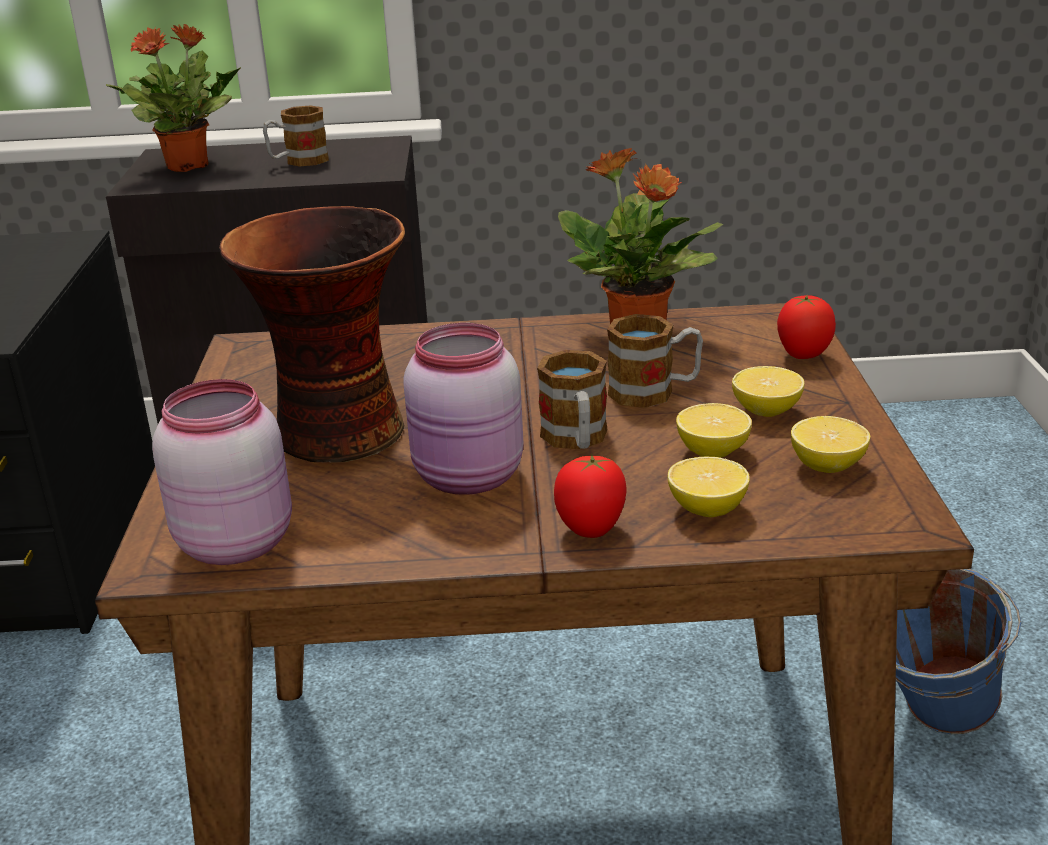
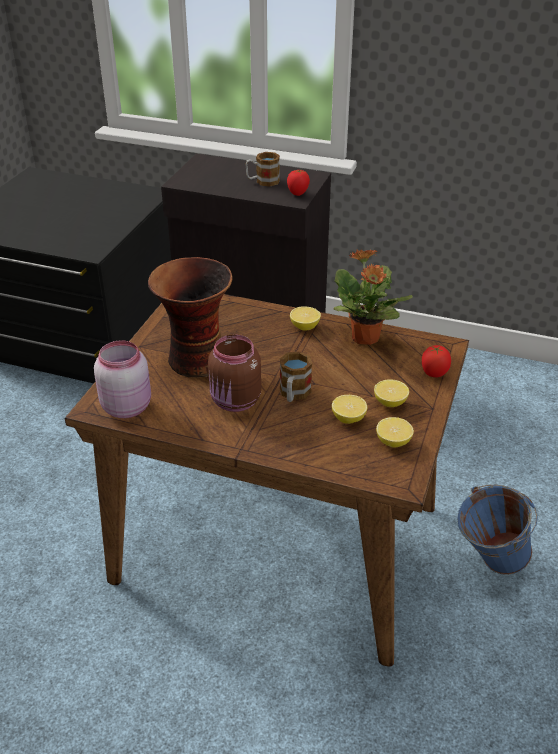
camera: 20 degrees right, 10 degrees up
potted plant [106,24,241,172] -> none
pink jar [403,323,523,495] -> brown jar [208,335,261,412]
tomato [554,454,627,538] -> tomato moved to [287,170,310,196]
mug [607,314,703,408] -> none
lemon [668,456,750,517] -> lemon moved to [290,306,321,330]

